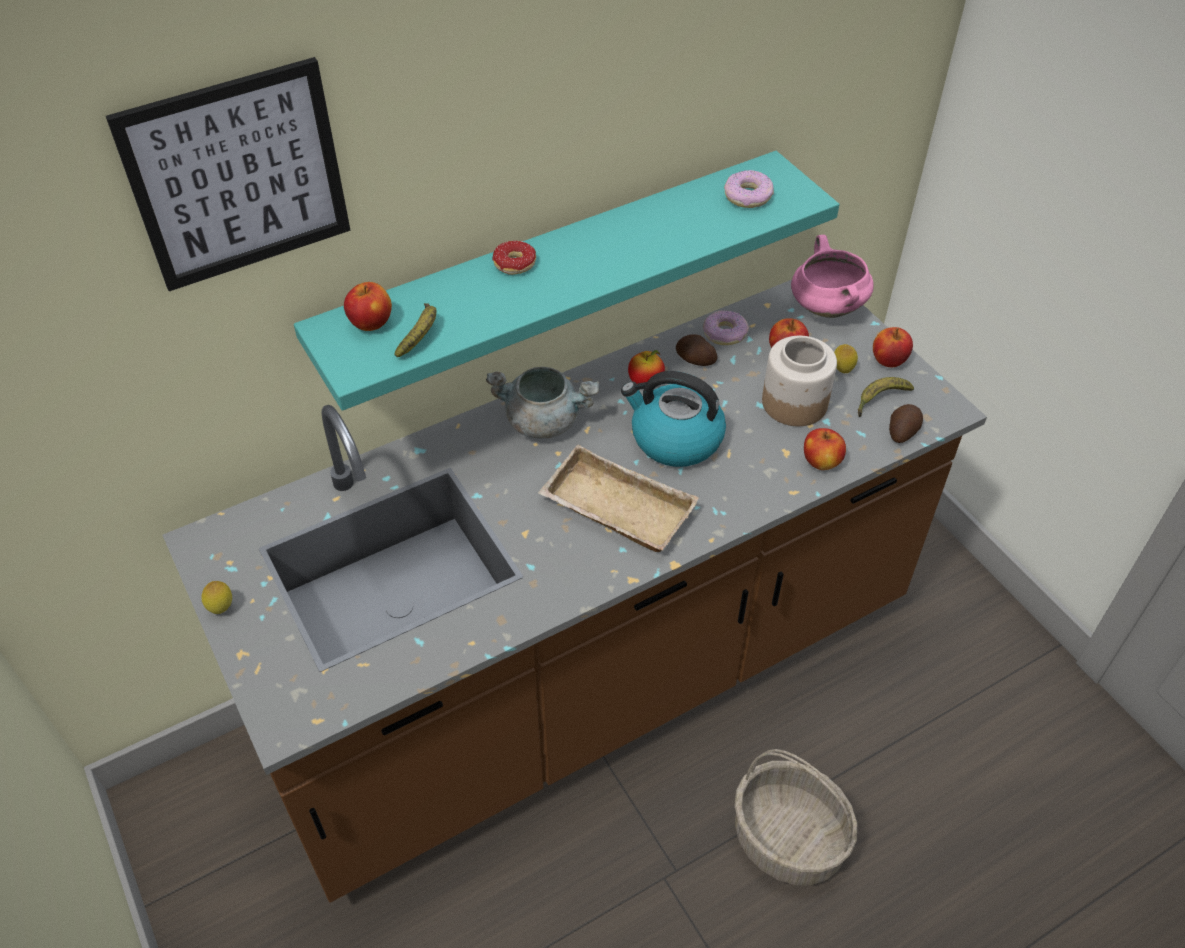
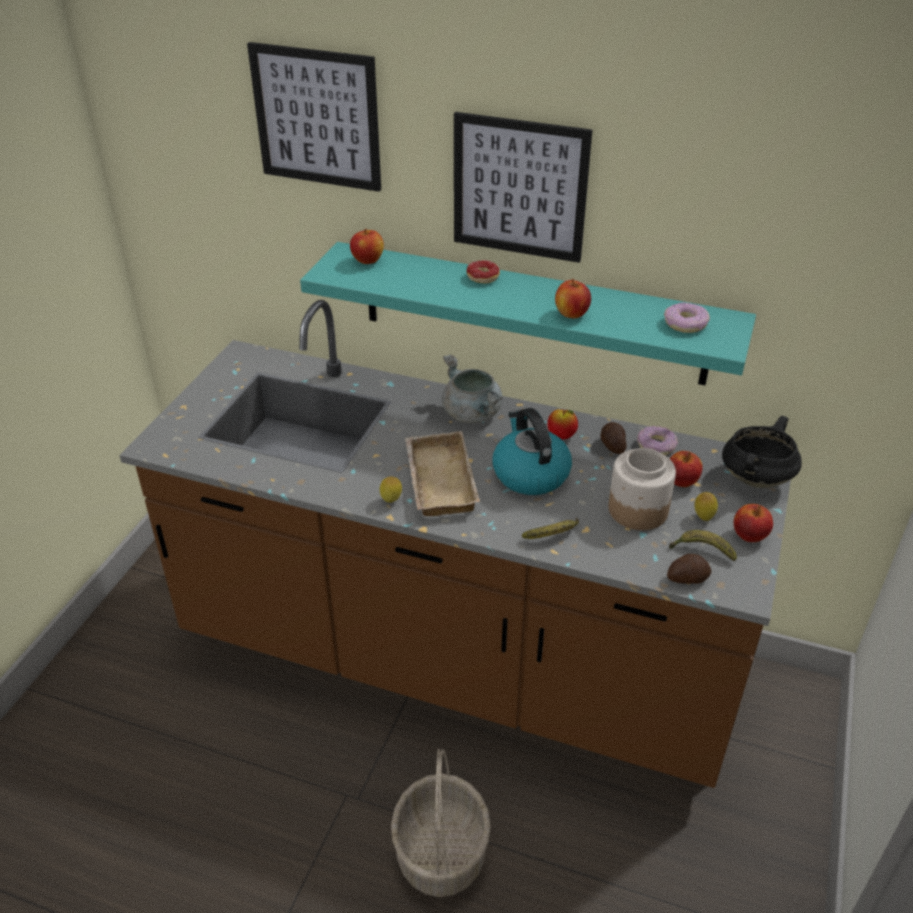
camera: 50 degrees right, 10 degrees down
lemon [202,581,232,614] -> lemon moved to [380,476,402,503]
banana [394,303,436,357] -> banana moved to [522,518,579,539]
pink cooking pot [791,235,874,318] -> black cooking pot [722,416,802,488]
apple [804,428,846,470] -> apple moved to [555,278,591,318]
none -> picture [454,112,592,263]

